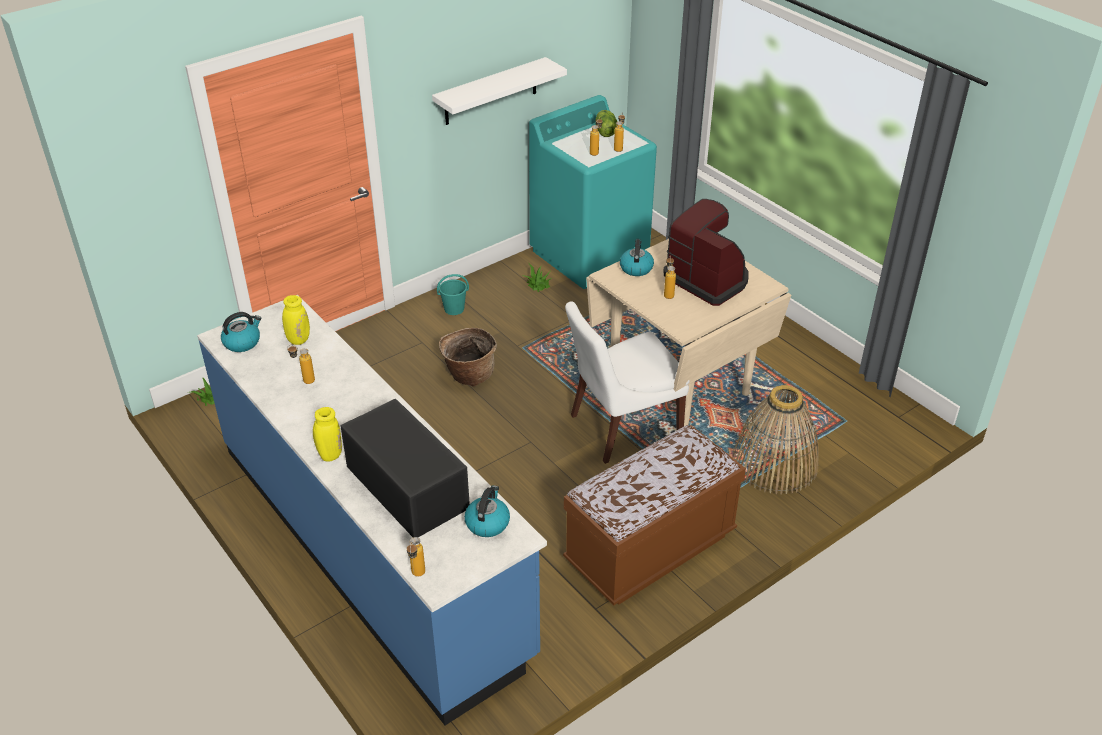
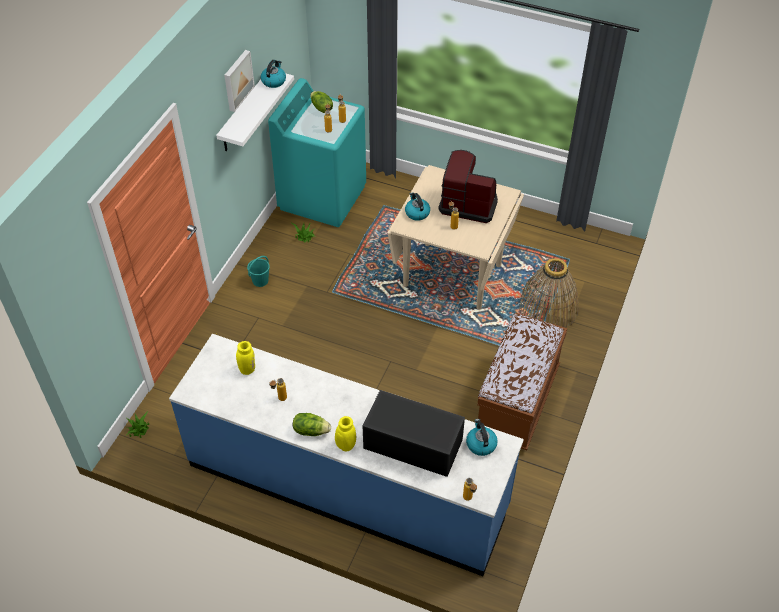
camera: 30 degrees left, 10 degrees up
kettle [221,312,262,352] -> kettle moved to [261,60,286,88]
basket [439,328,497,387] -> none
white chair [565,301,690,464] -> none
none -> picture [224,50,255,112]
none -> lettuce [293,413,331,436]

